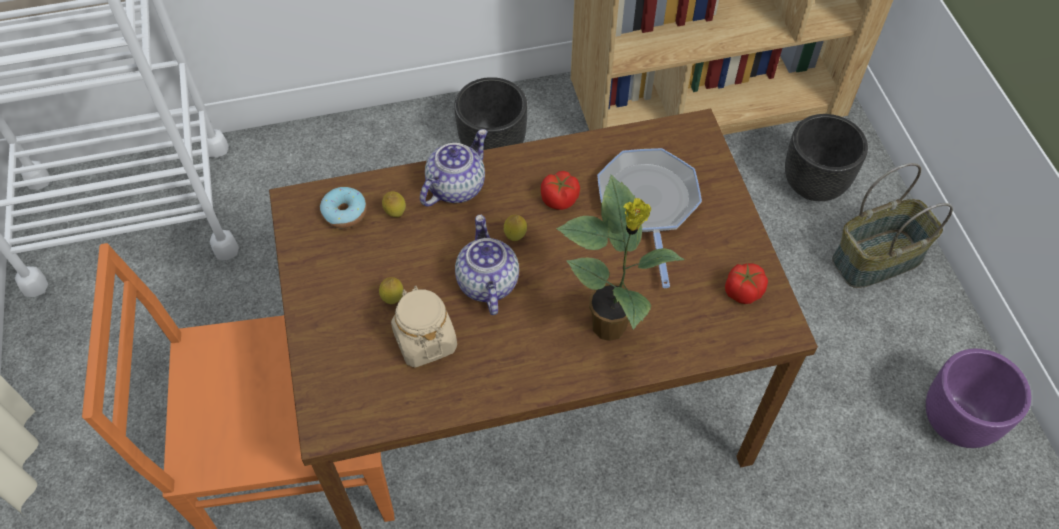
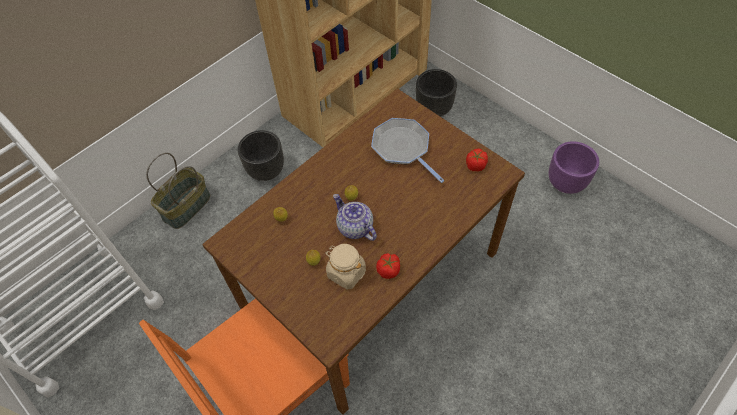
camera: 30 degrees left, 0 degrees up
donut [320,187,367,228] -> none
teapot [420,129,488,207] -> none
tomato [541,171,580,210] -> tomato moved to [376,253,400,279]
potted plant [556,175,685,341] -> none
basket [832,163,953,288] -> basket moved to [146,153,210,229]

